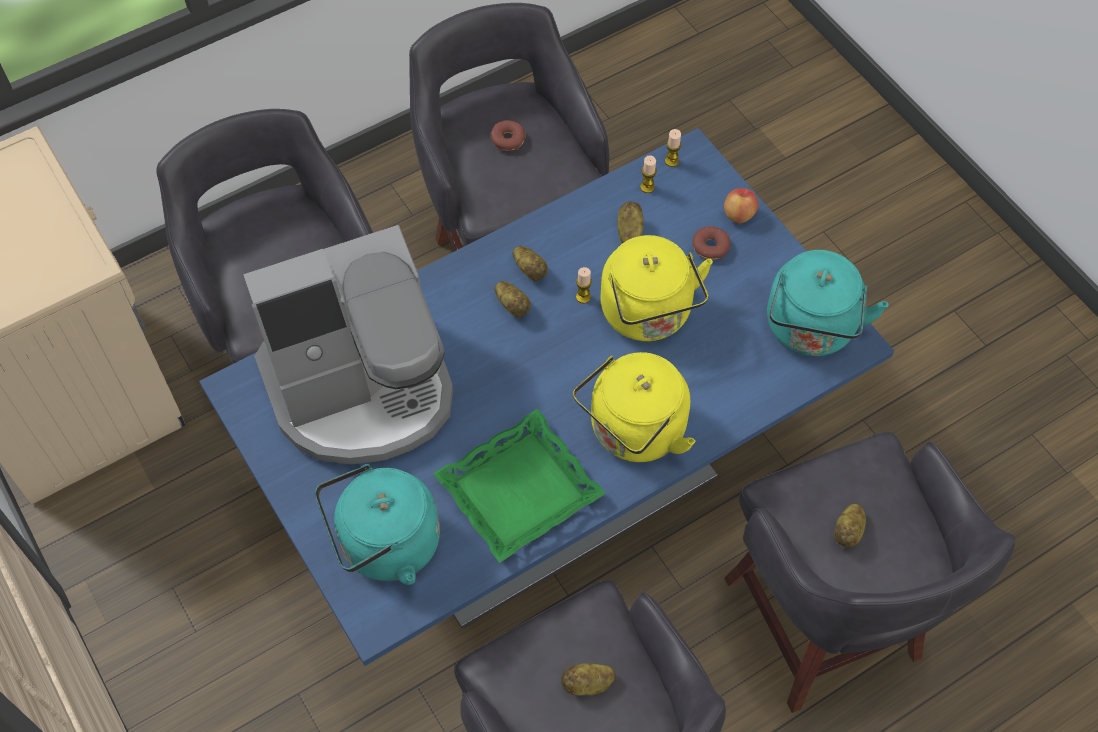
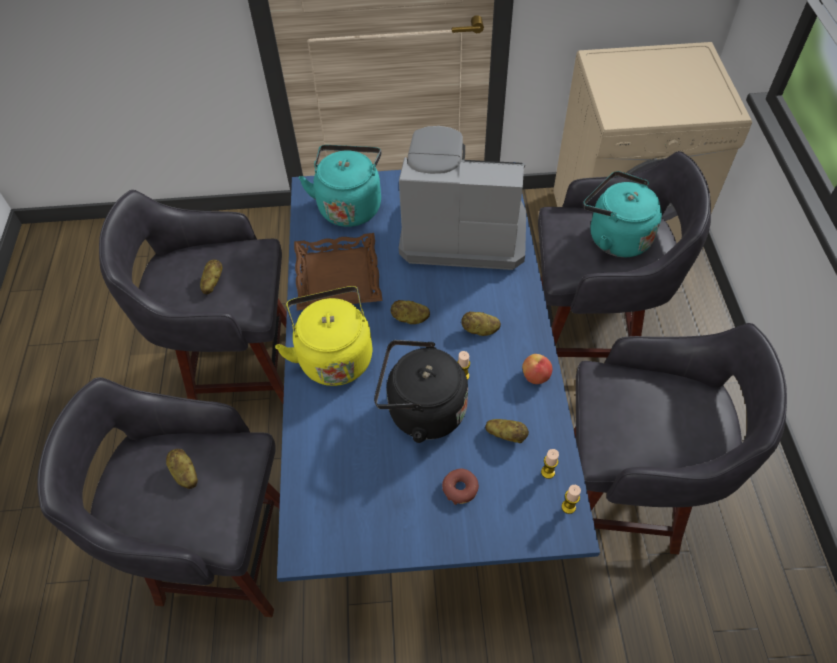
camera: 120 degrees right, 5 degrees down
coffee machine [243,225,453,464] -> coffee machine turned 90 degrees clockwise [399,126,526,270]
green tray [433,409,606,563] -> brown tray [294,233,383,310]
donut [491,120,526,151] -> none
potato [512,246,548,282] -> potato moved to [391,300,430,324]
yellow kettle [600,235,713,341] -> black kettle [374,340,468,443]
apple [724,188,759,223] -> apple moved to [522,354,552,384]
turquoise kettle [767,250,888,356] -> turquoise kettle moved to [583,171,662,258]

